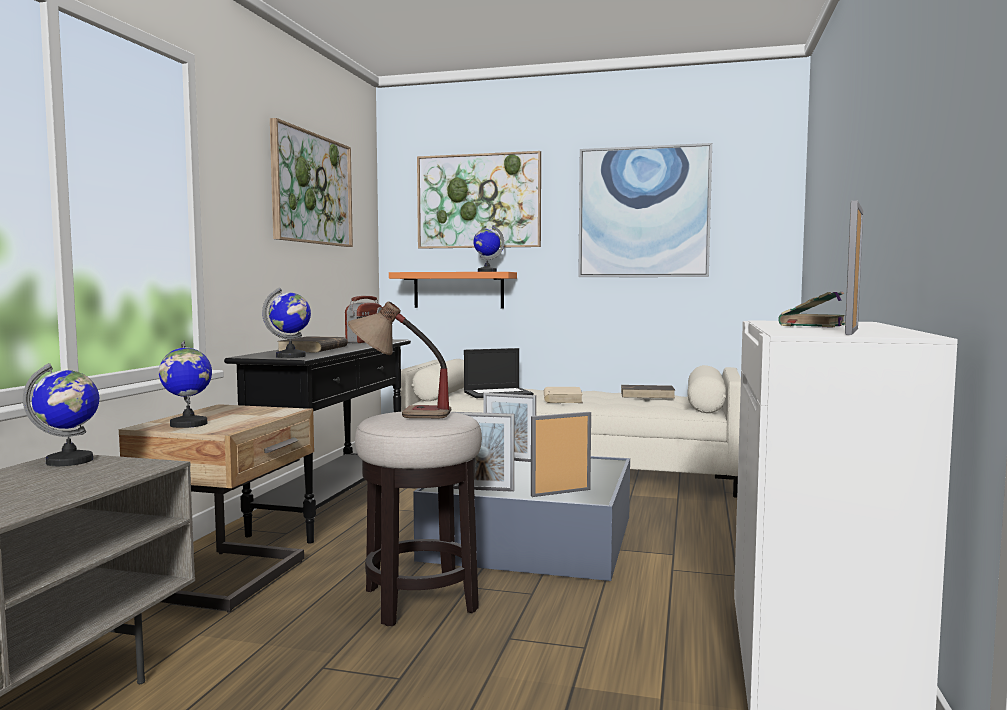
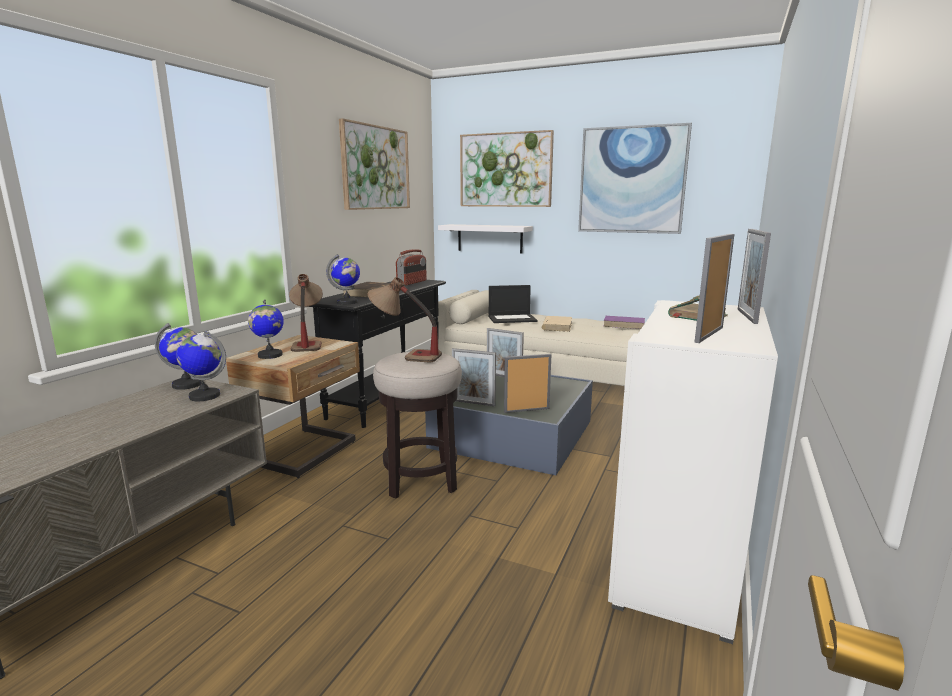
camera: 10 degrees right, 10 degrees up
orange shelf [389,272,517,308] -> white shelf [438,224,533,253]
globe [473,225,504,272] -> globe moved to [176,330,226,401]
brown book [621,385,675,398] -> purple book [603,316,645,329]
none -> table lamp [289,274,323,352]
none -> picture frame [738,229,771,324]

